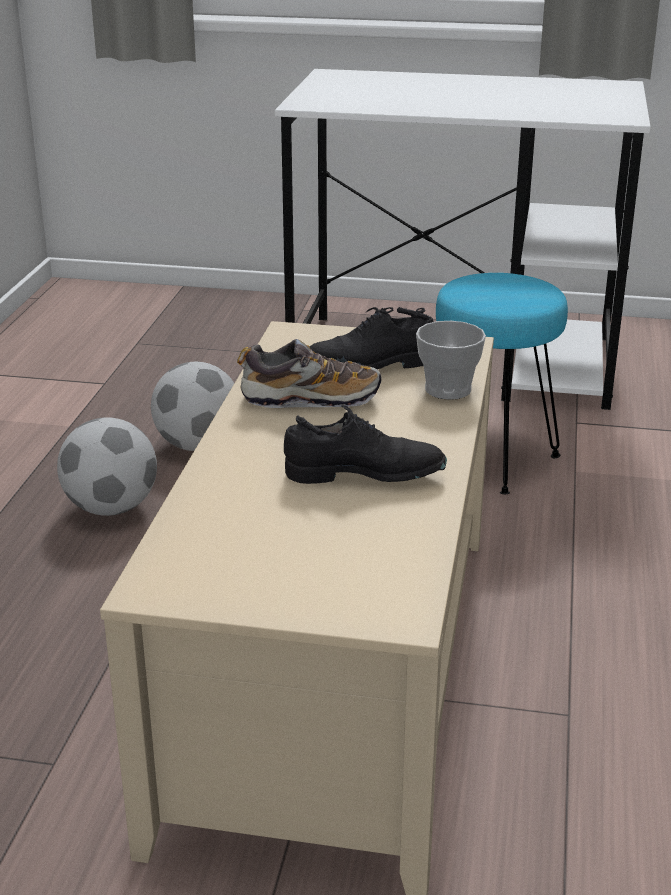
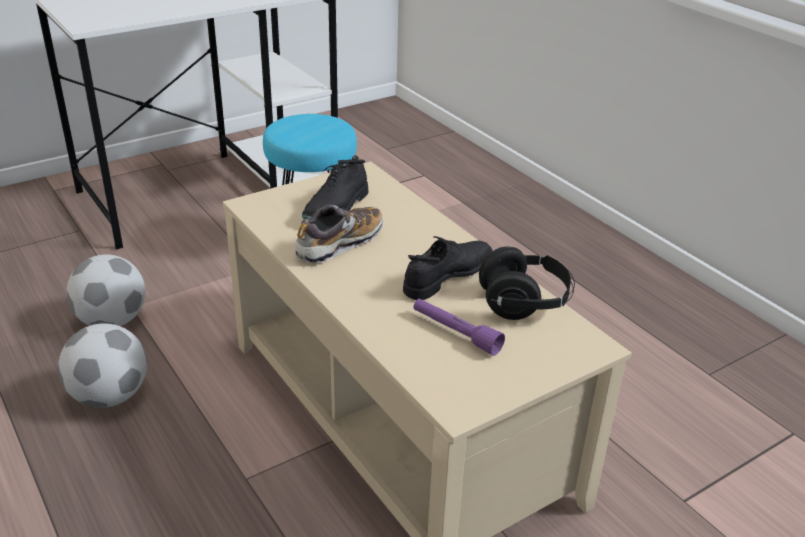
camera: 45 degrees left, 5 degrees up
cup [416,321,486,400] -> none
none -> purple flashlight [413,299,505,356]
none -> black headphones [479,246,575,320]

